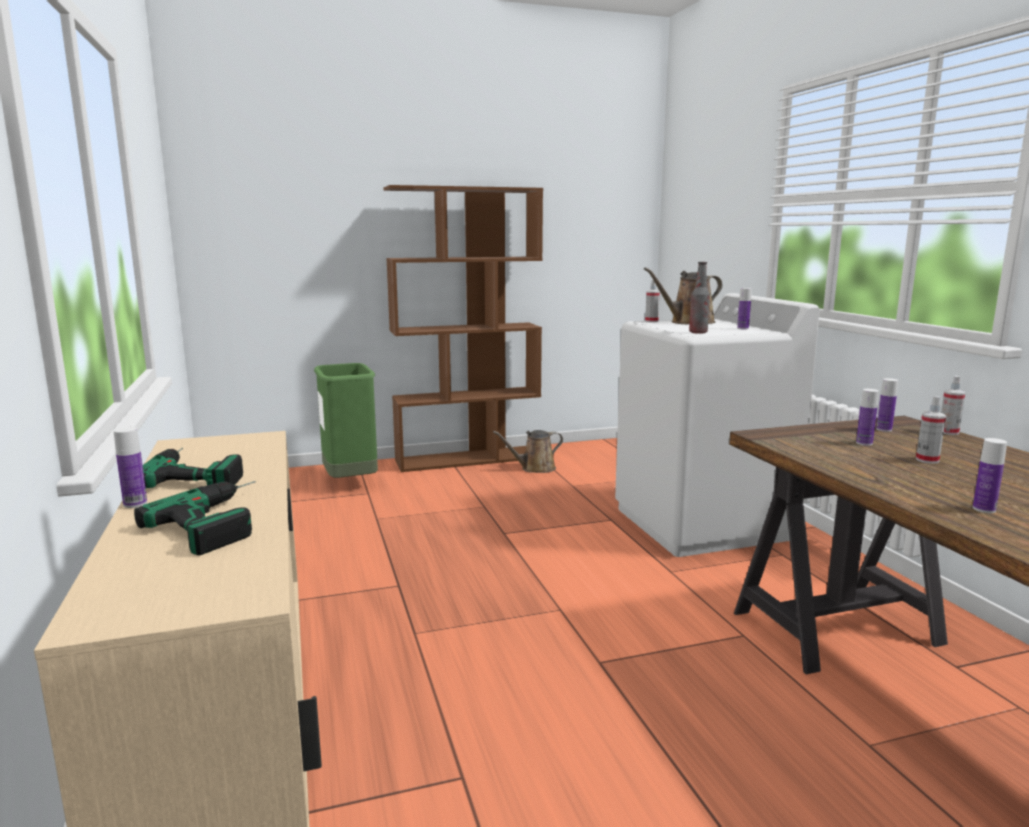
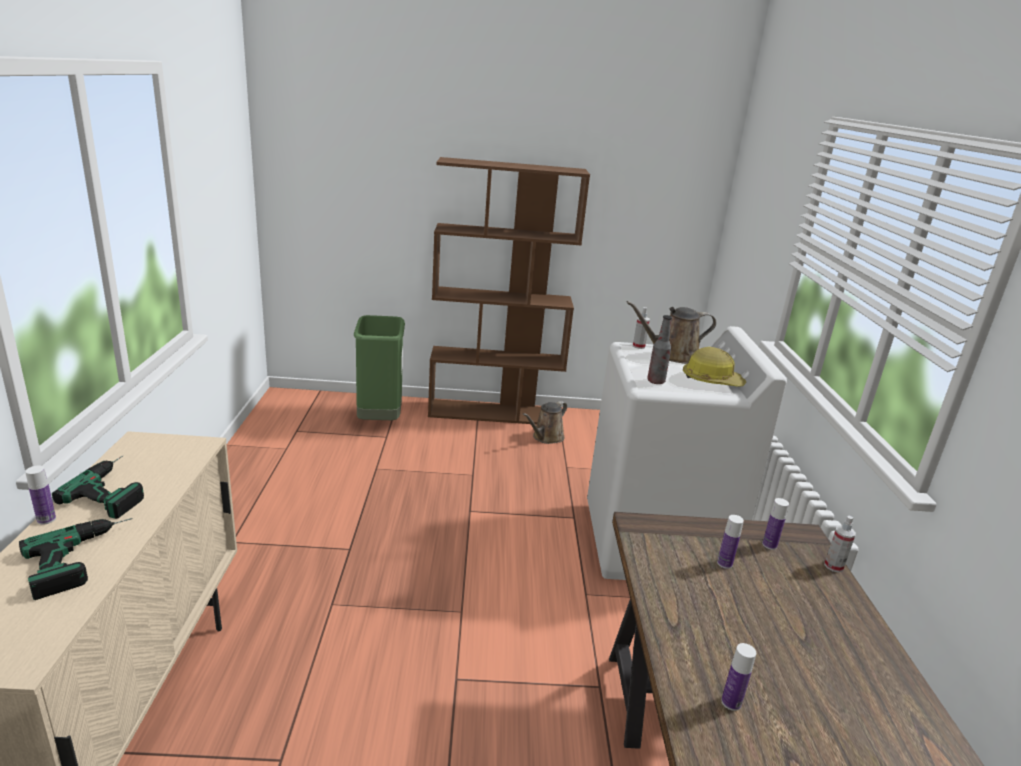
camera: 15 degrees right, 10 degrees up
brown watering can [493,430,563,473] -> brown watering can turned 45 degrees counterclockwise [523,401,567,444]
bottle [737,288,752,330] -> hard hat [683,347,746,387]
spray bottle [916,396,946,464] -> none

